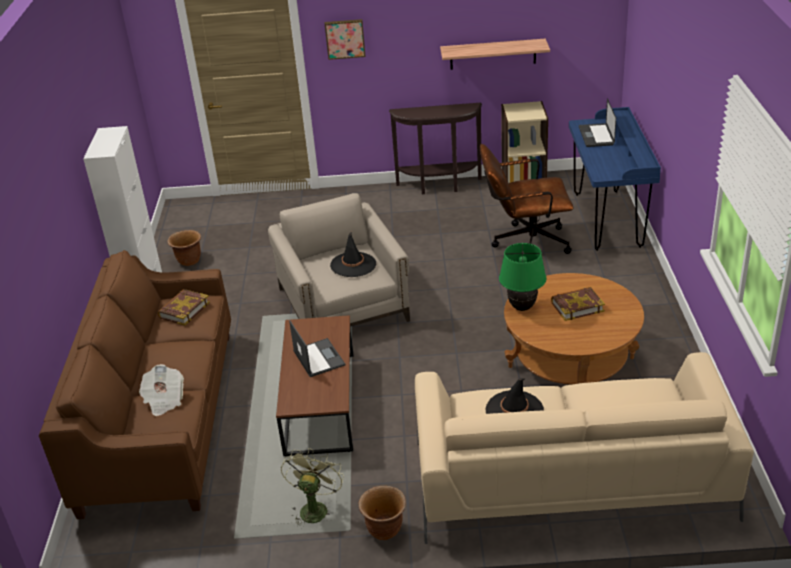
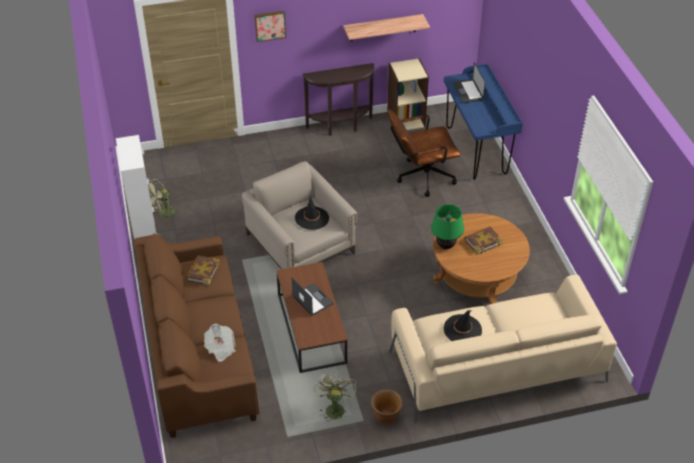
camera: 15 degrees left, 10 degrees up
brown planter [167,230,201,266] -> green fan [148,179,179,220]

